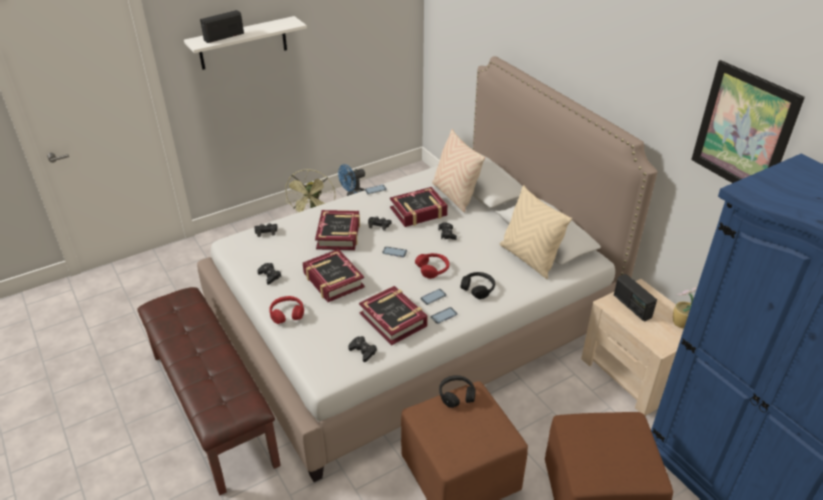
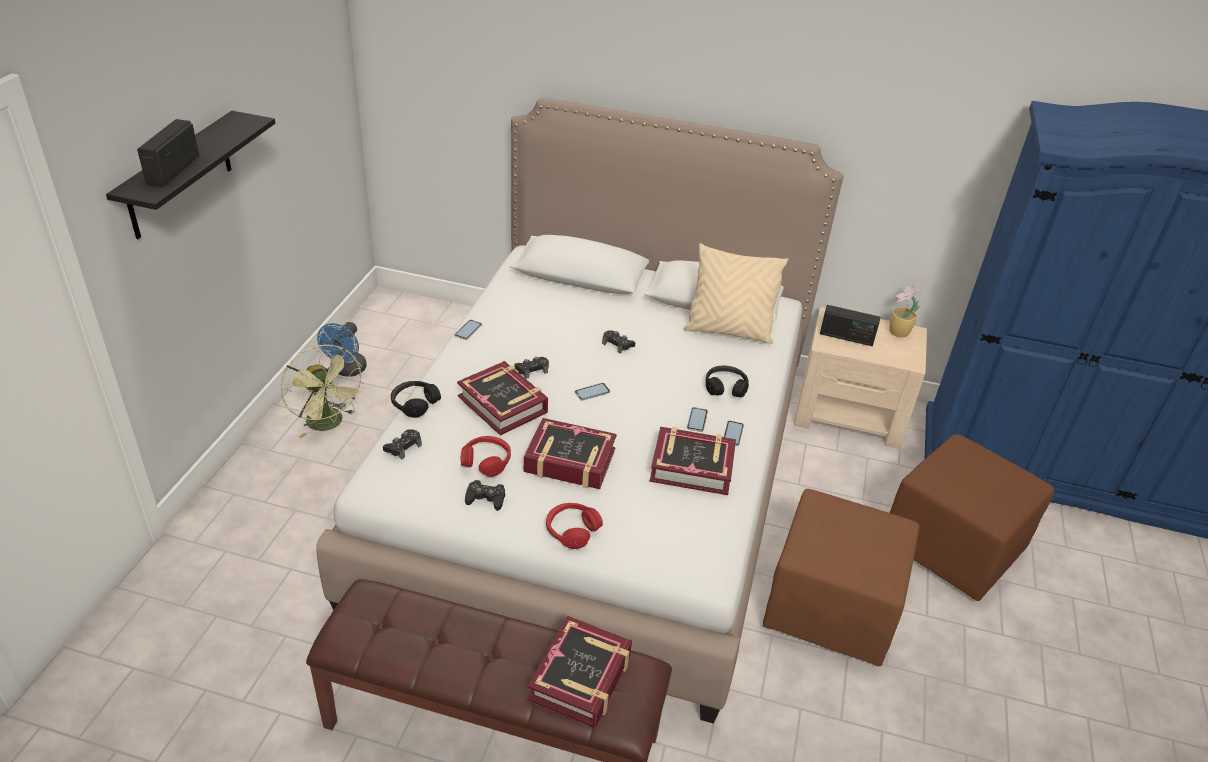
camera: 45 degrees left, 0 degrees up
white shelf [184,16,307,70] -> black shelf [106,111,275,239]
black game controller [348,336,377,362] -> none
book [390,187,448,227] -> book moved to [527,616,632,728]
red headphones [415,253,449,279] -> red headphones moved to [461,436,511,477]
beige pillow [432,129,485,213] -> none
black headphones [439,375,476,408] -> black headphones moved to [391,381,441,418]
picture [691,60,805,183] -> none

